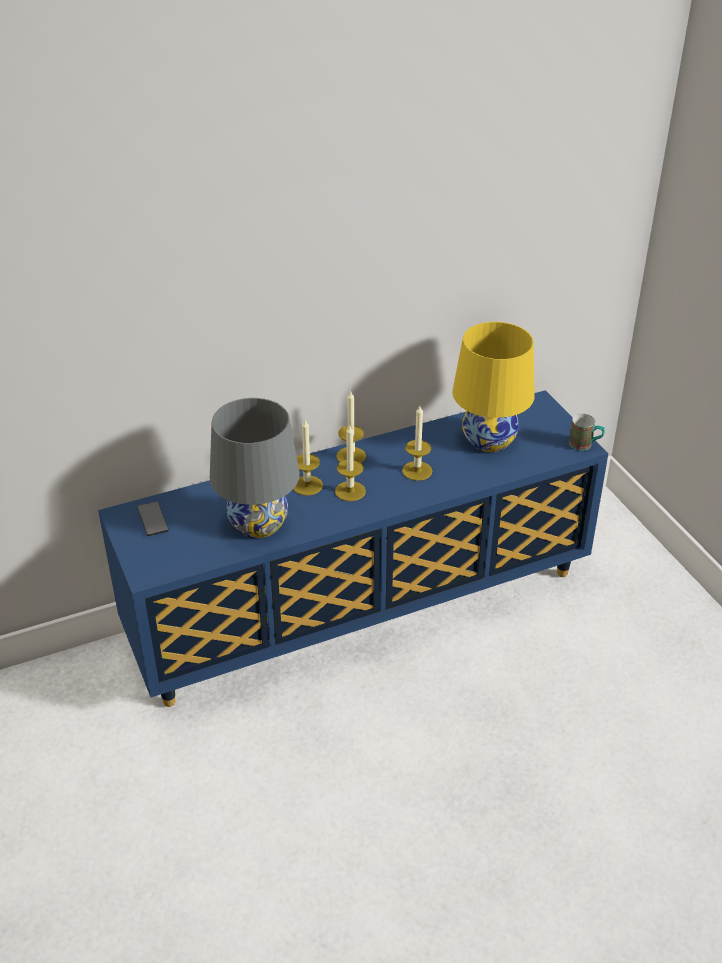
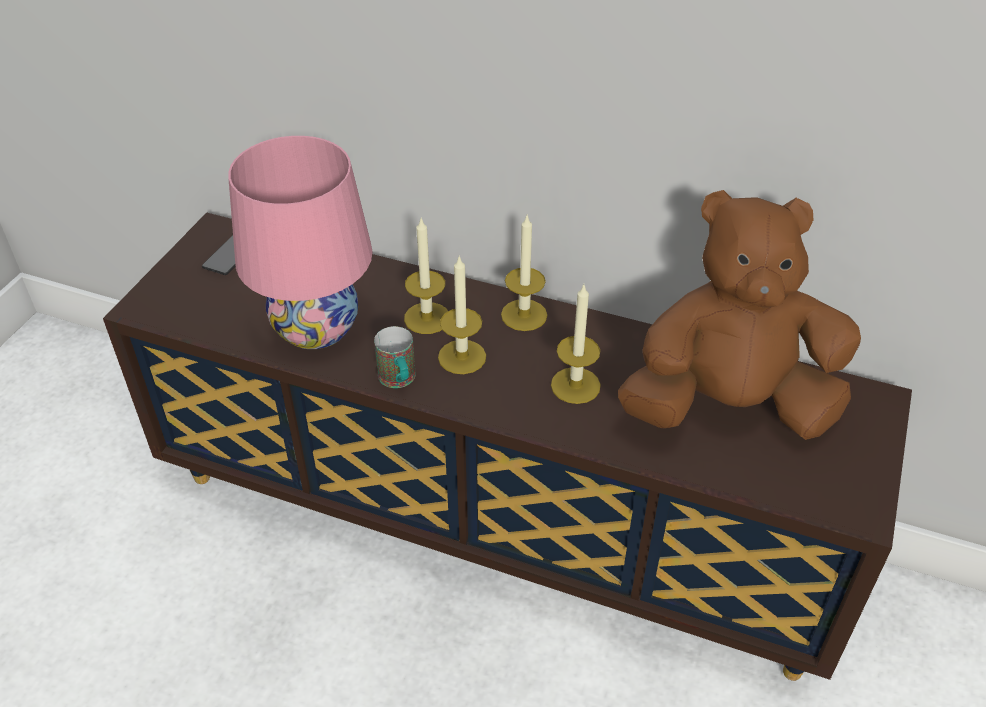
camera: 45 degrees right, 5 degrees up
blue tv stand [98,390,608,707] -> brown tv stand [103,213,912,681]
grey table lamp [210,398,300,538] -> pink table lamp [228,136,373,349]
yellow table lamp [452,322,535,452] -> brown plush toy [618,190,861,440]
mug [569,414,605,451] -> mug moved to [374,326,416,388]

